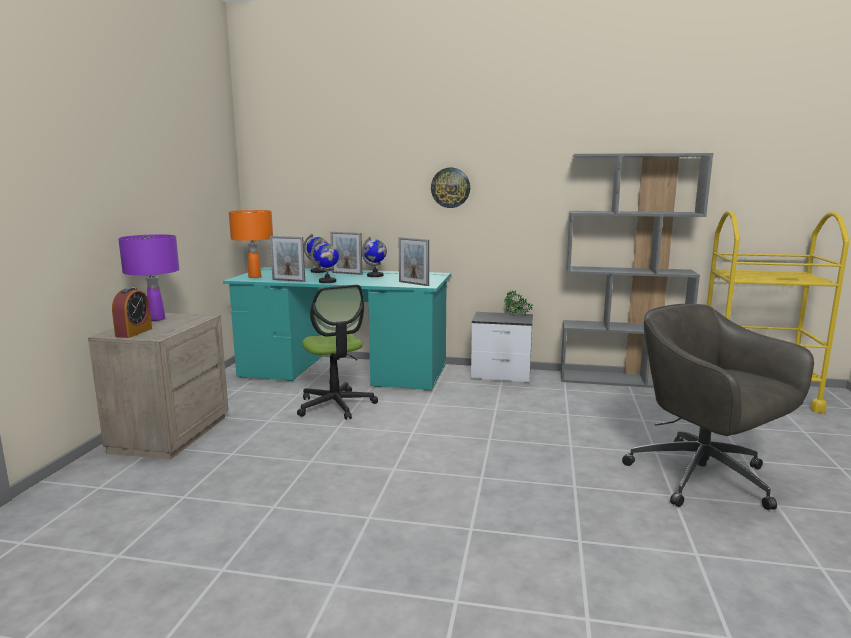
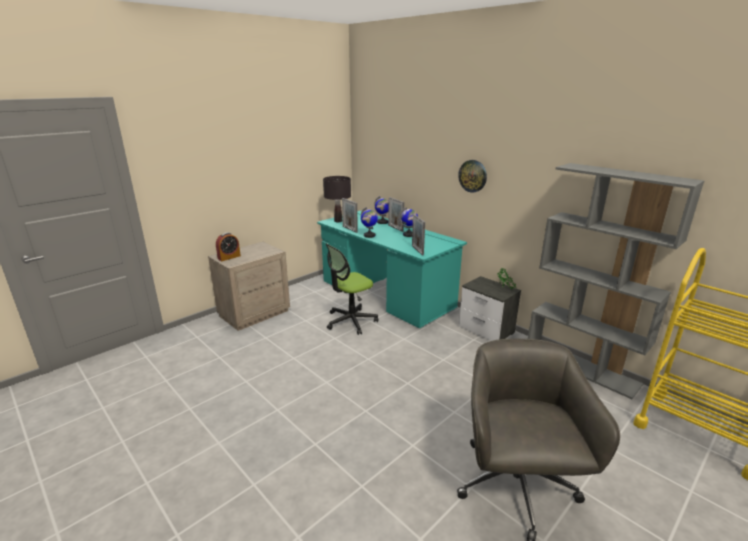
camera: 35 degrees right, 10 degrees up
purple table lamp [118,234,179,321] -> none
orange table lamp [229,210,273,278] -> black table lamp [323,176,351,222]
office chair [297,285,378,420] -> office chair turned 45 degrees clockwise [325,243,378,335]

